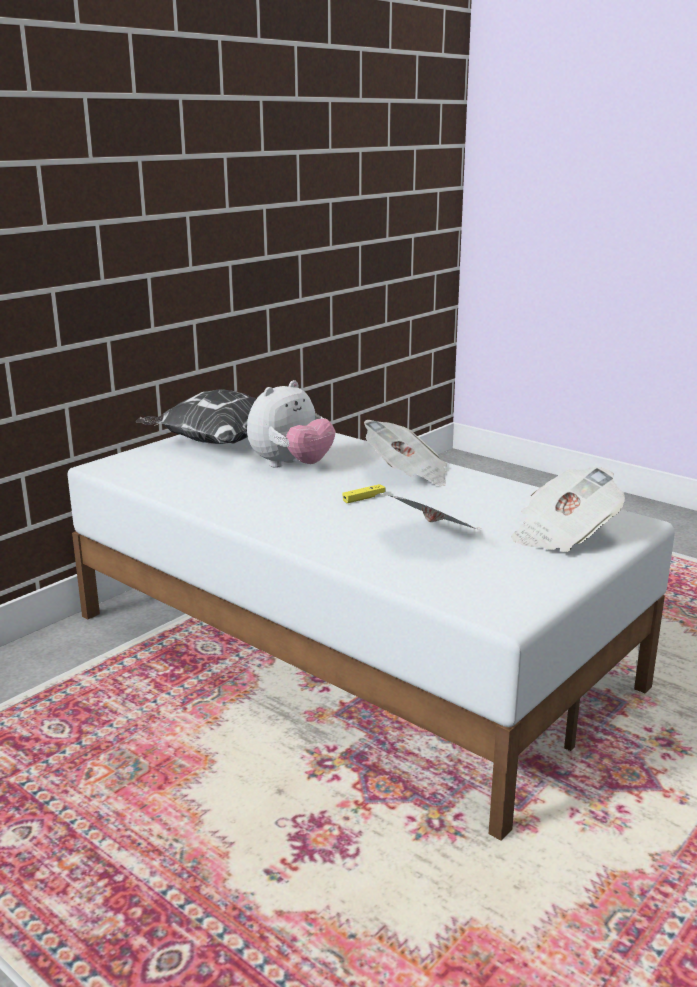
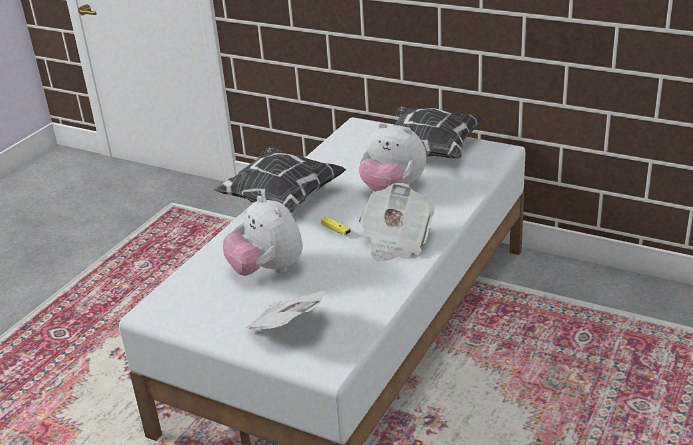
camera: 80 degrees right, 10 degrees up
newspaper [381,494,482,530] -> plush toy [223,196,303,276]
none -> pillow [214,146,347,213]

